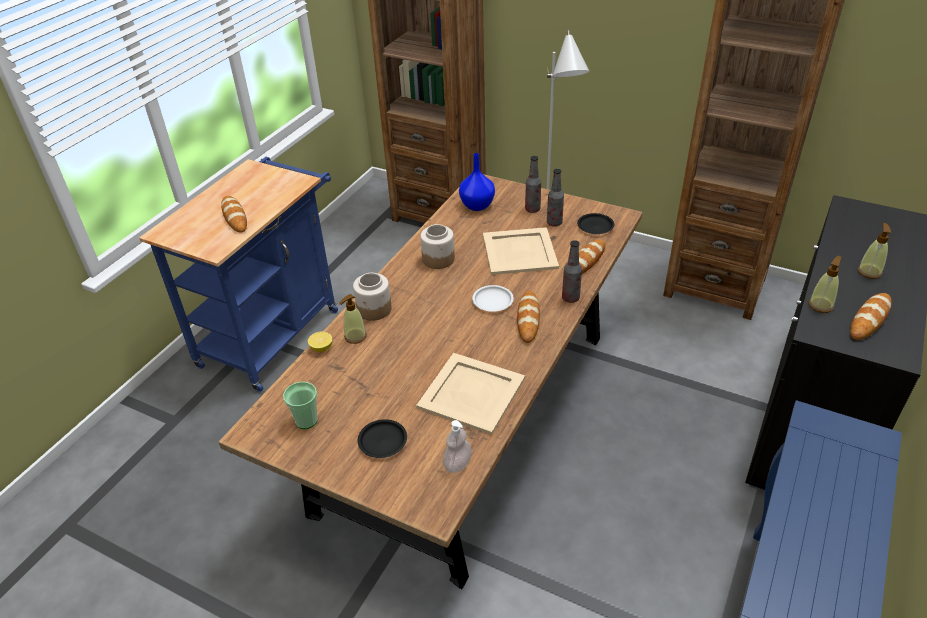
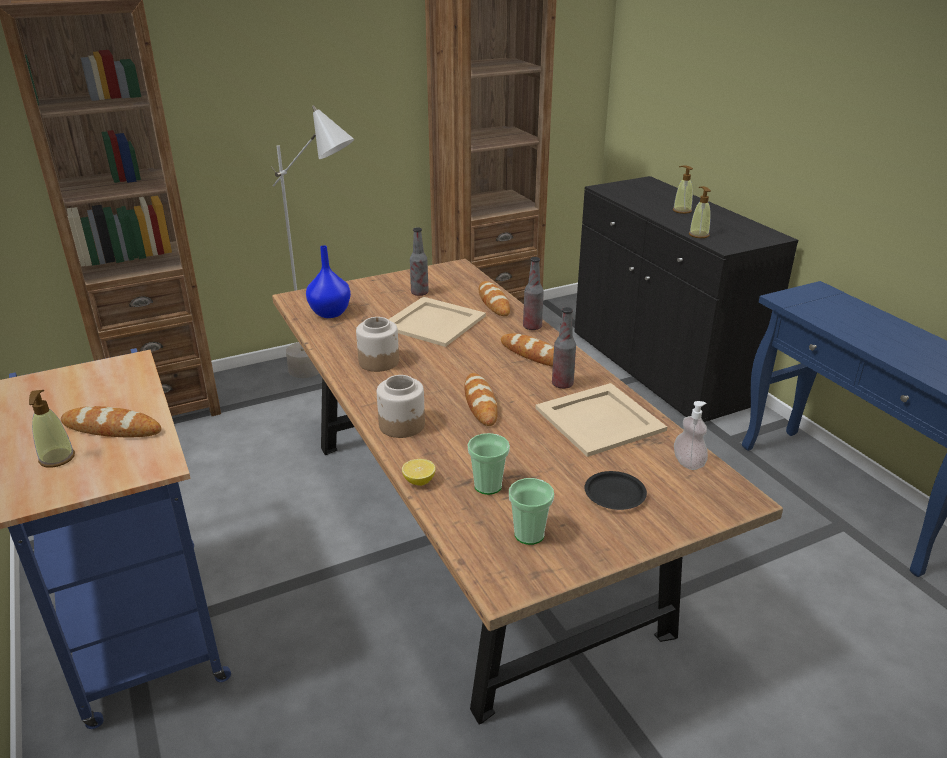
camera: 55 degrees left, 10 degrees down
soap dispenser [339,294,367,344] -> soap dispenser moved to [29,390,75,468]
white plate [472,285,514,312] -> none
bottle [525,156,541,213] -> bottle moved to [552,307,576,389]
black plate [577,213,614,234] -> none
bread [850,293,892,340] -> bread moved to [464,373,498,426]
none -> cup [468,433,510,495]

